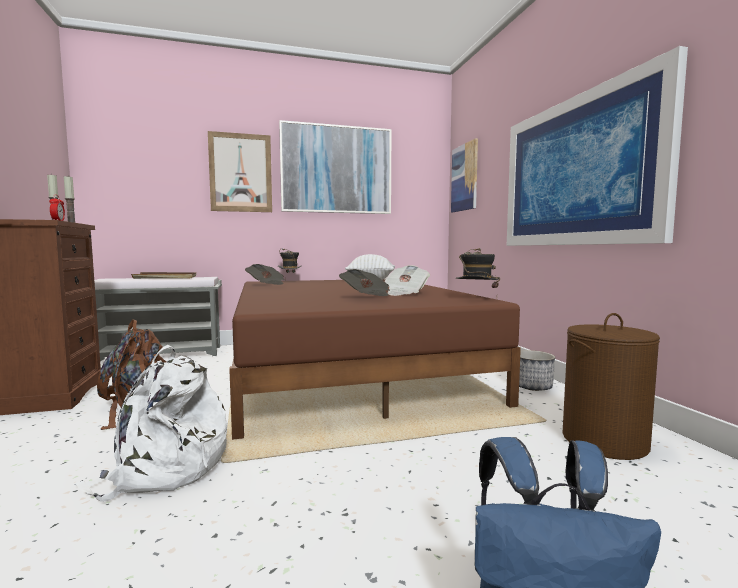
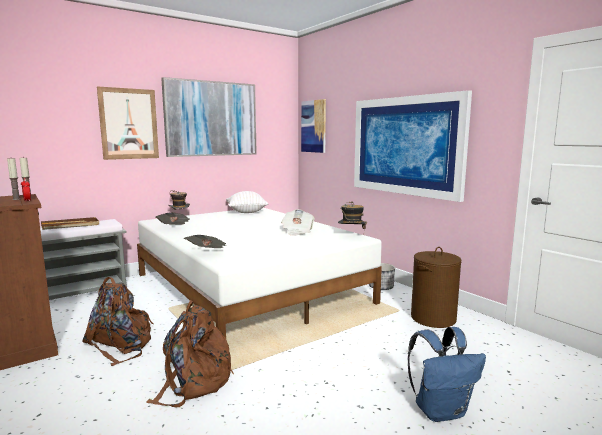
camera: 20 degrees left, 5 degrees up
white backpack [75,345,227,502] -> brown backpack [146,300,234,407]
brown bed [229,279,521,440] -> white bed [137,208,382,337]
newspaper [339,269,390,296] -> newspaper moved to [184,235,226,248]

